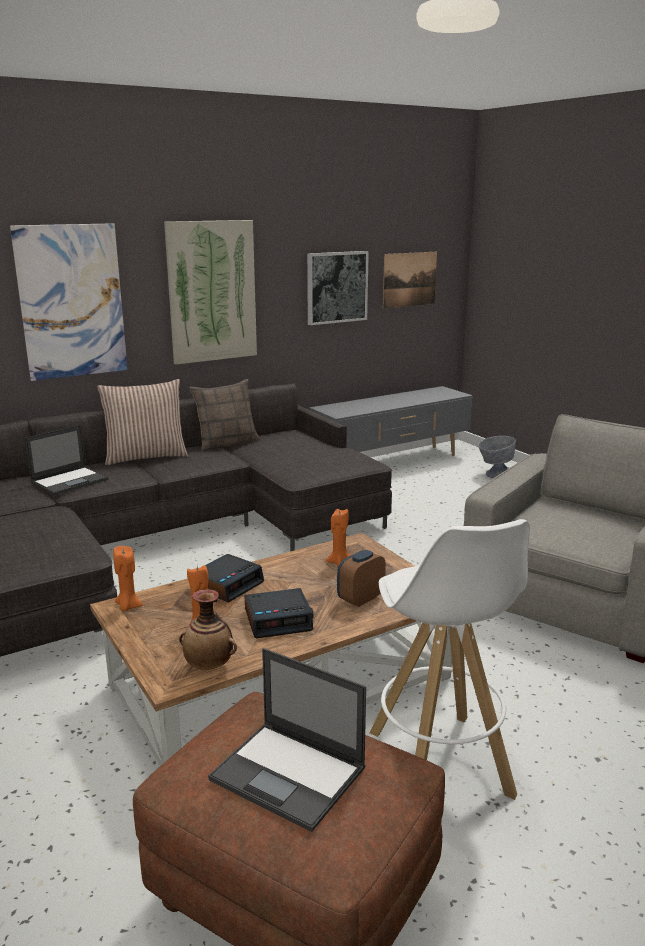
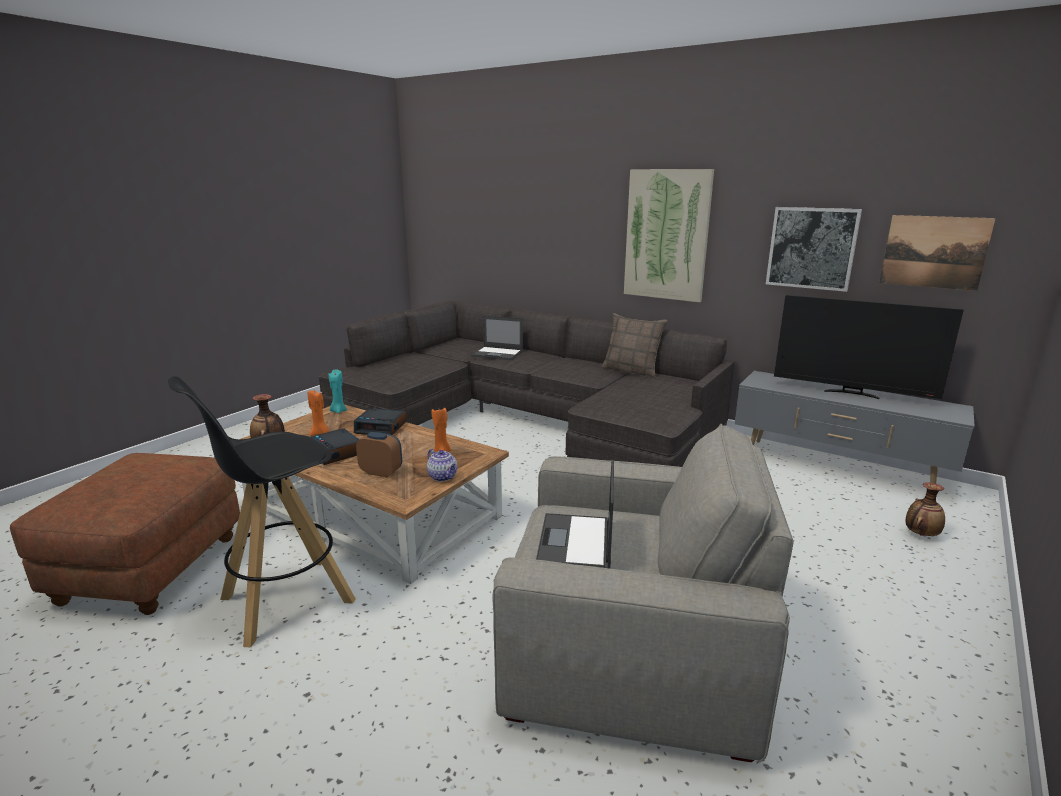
camera: 65 degrees right, 0 degrees up
picture [10,223,128,381] -> none
pillow [97,379,188,465] -> none
orange candle [113,546,143,611] -> turquoise candle [328,370,347,413]
laptop [208,648,366,832] -> laptop moved to [536,460,614,569]
white stool [369,519,530,800] -> black stool [168,376,356,647]
grey bowl [478,436,516,478] -> vase [905,482,945,536]
none -> teapot [427,449,457,481]
none -> television [774,295,964,399]

